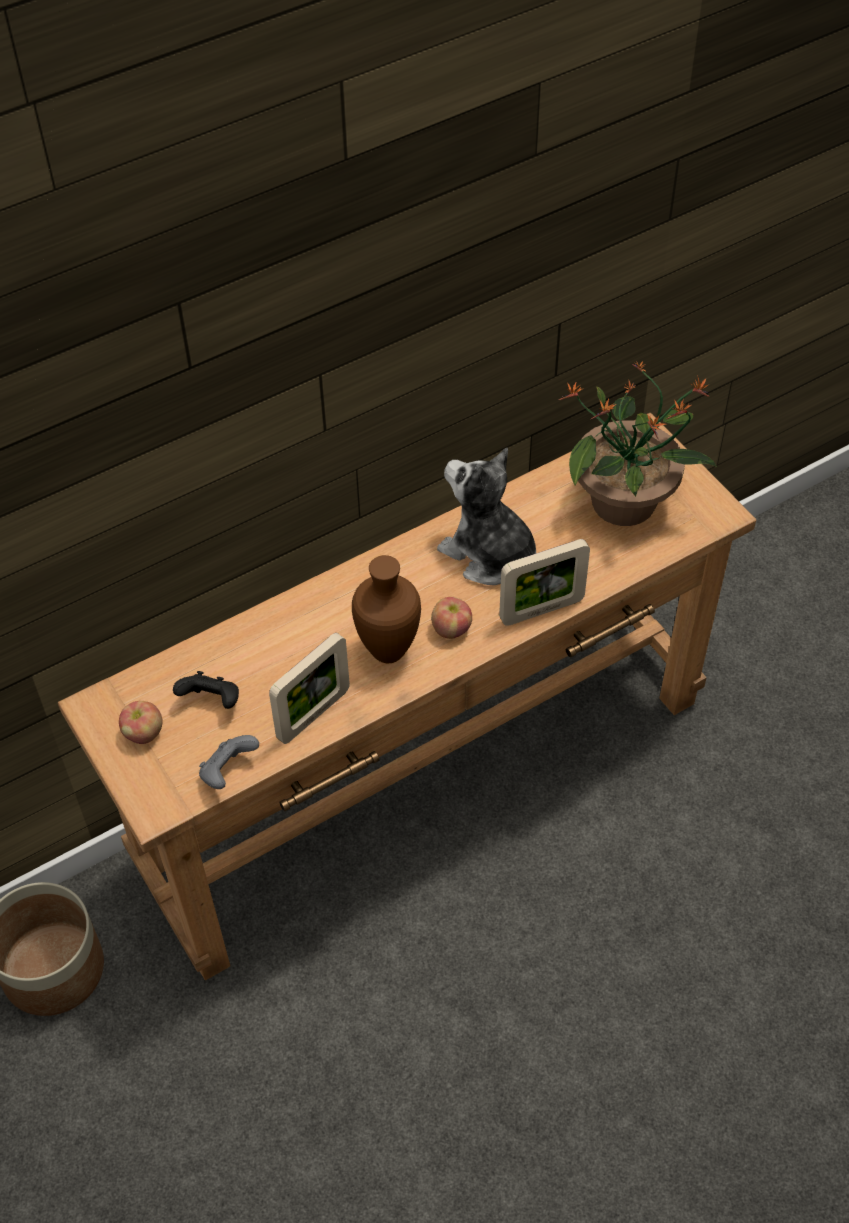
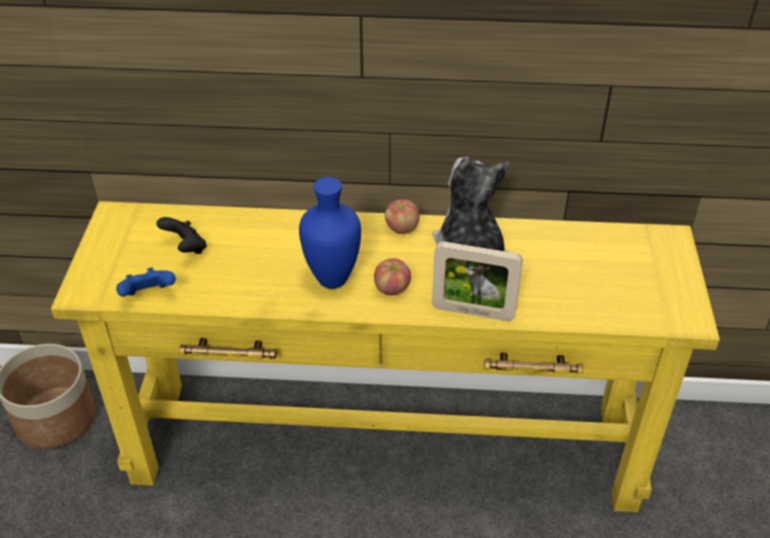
camera: 35 degrees right, 10 degrees down
brown console table [58,413,756,980] -> yellow console table [51,201,720,512]
apple [119,701,162,744] -> apple moved to [385,199,420,234]
grey game controller [199,735,259,789] -> blue game controller [116,267,176,297]
picture frame [269,633,350,744] -> none
brown vase [352,555,421,663] -> blue vase [299,177,361,289]
potted plant [559,360,717,526] -> none

